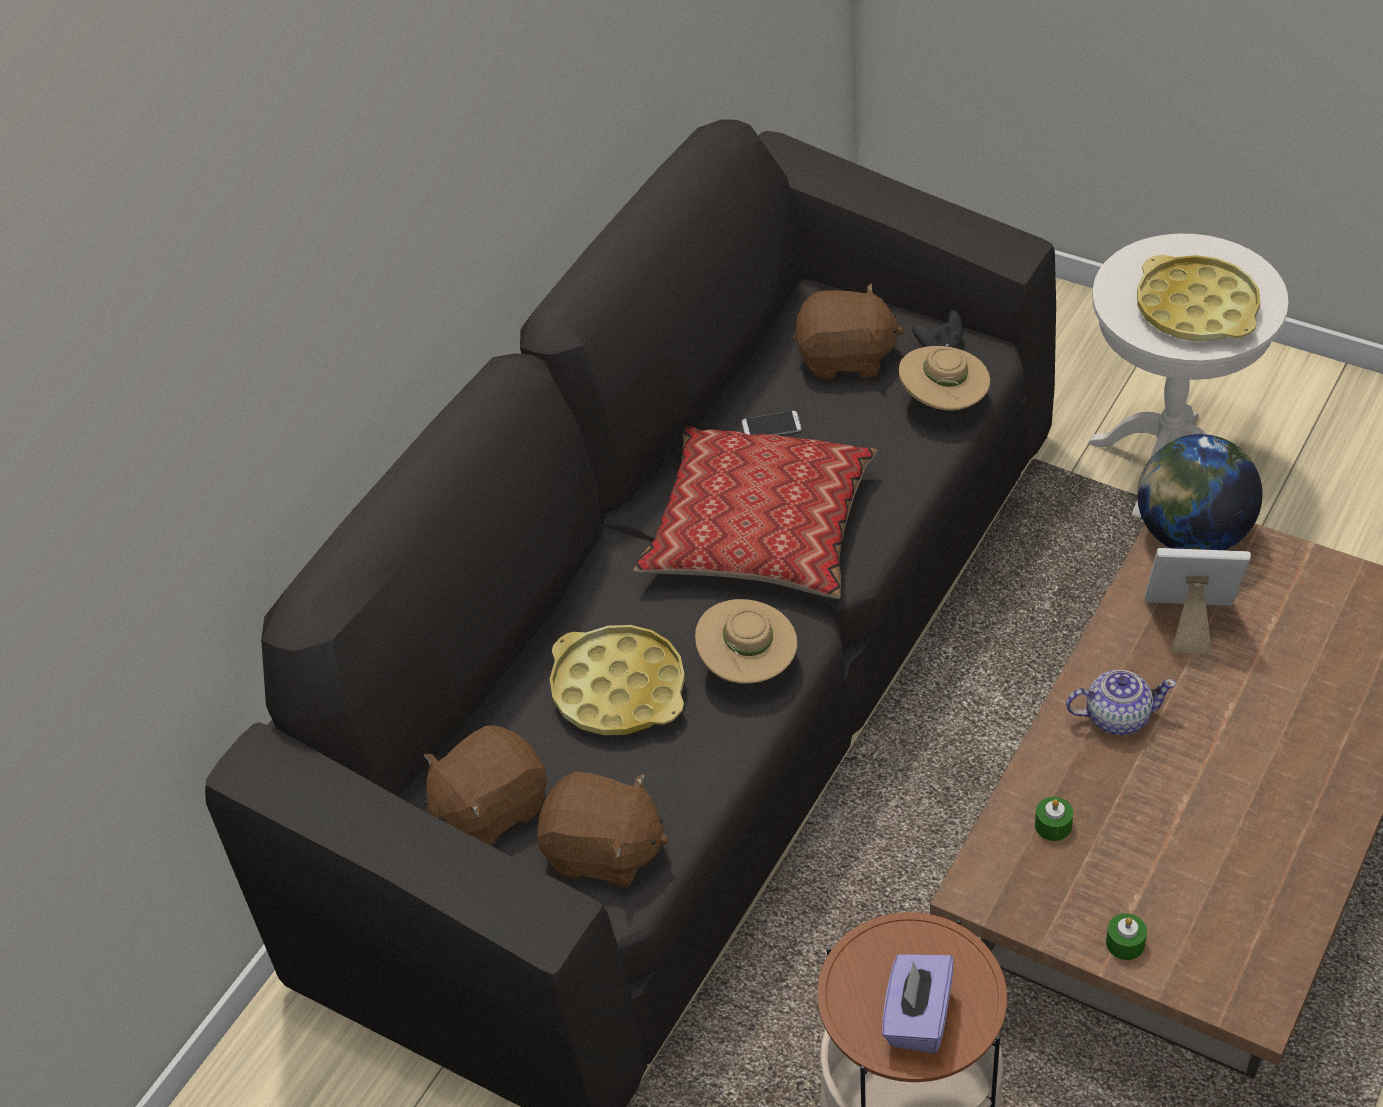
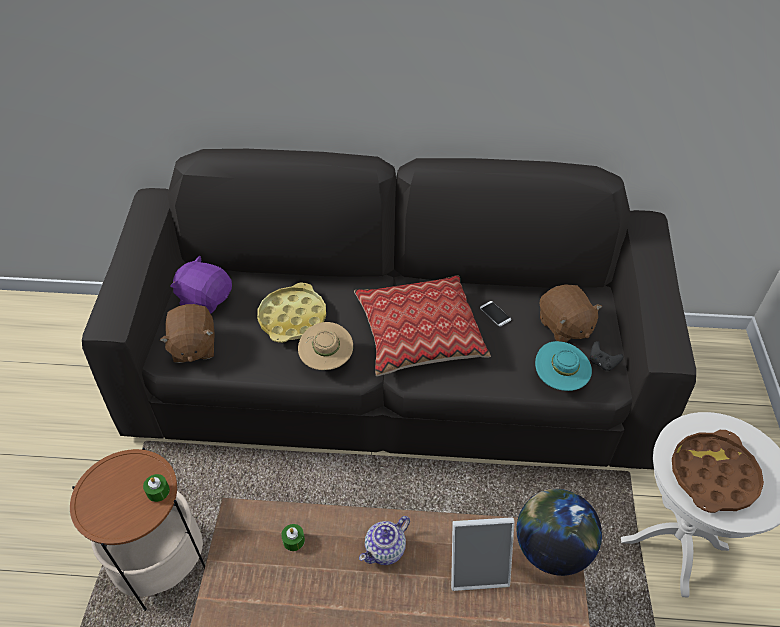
camera: 60 degrees right, 0 degrees up
brown plush toy [424,725,547,846] -> purple plush toy [170,255,232,314]
purple tissue box [882,954,954,1053] -> none
beige hat [899,346,990,410] -> turquoise hat [535,341,592,391]
teapot [1066,670,1176,735] -> teapot turned 75 degrees clockwise [359,516,410,565]
green candle [1106,913,1147,960] -> green candle moved to [143,474,170,502]
yellow tray [1137,255,1260,341] -> brown tray [672,430,764,513]
picture frame [1144,548,1251,654] -> picture frame turned 105 degrees clockwise [451,517,515,591]

